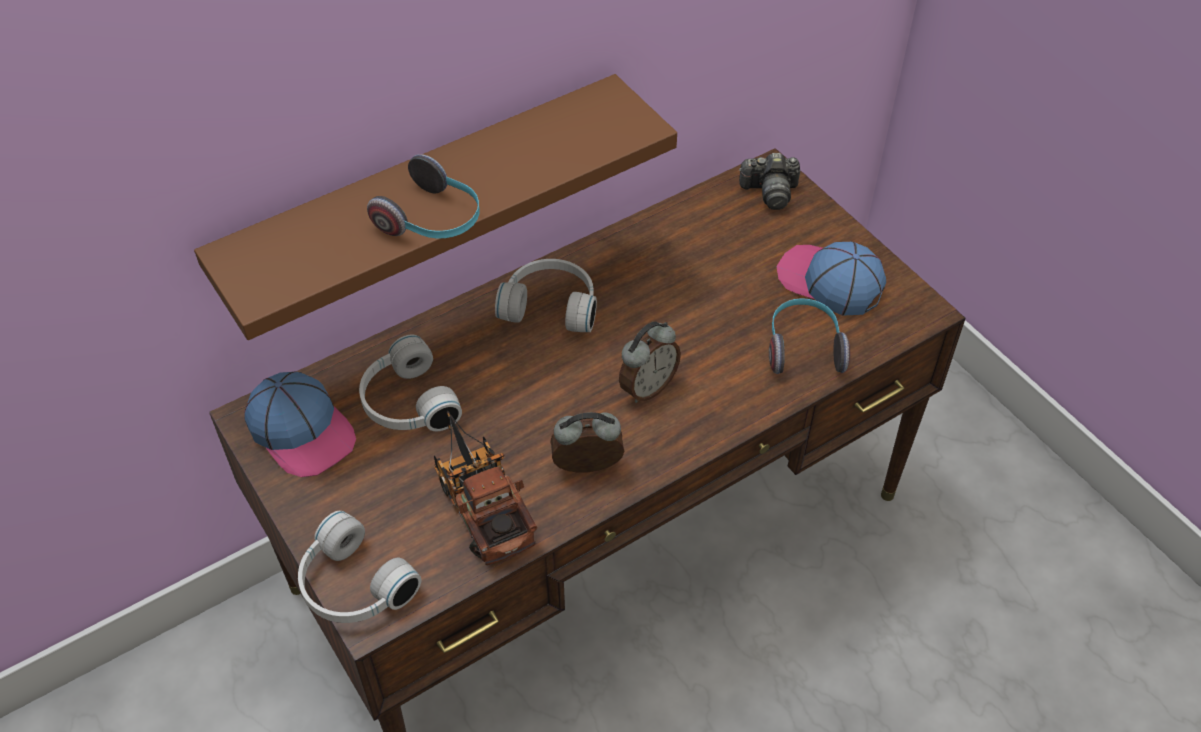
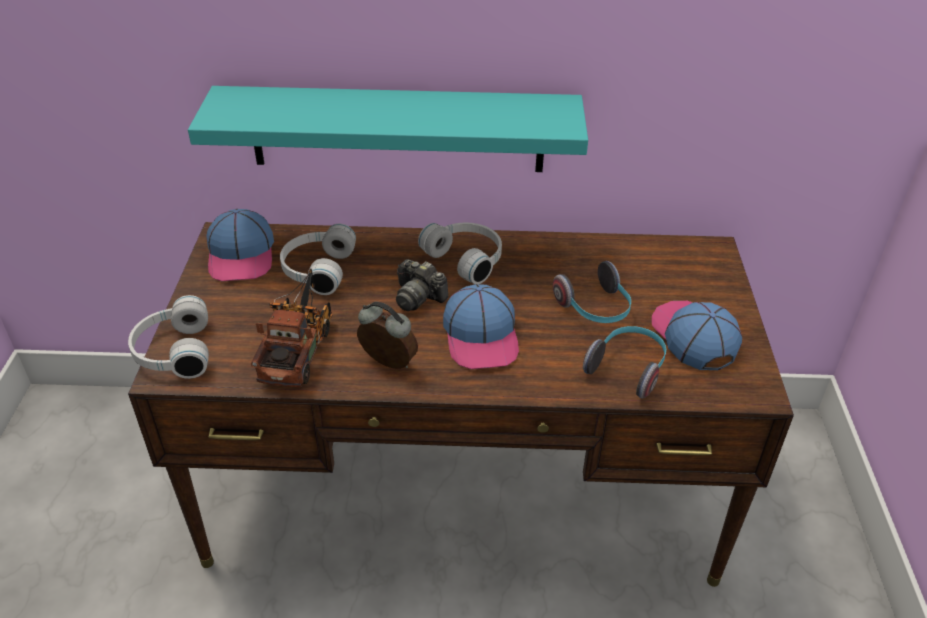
camera: 35 degrees right, 10 degrees down
brown shelf [194,74,677,340] -> turquoise shelf [188,86,588,172]
headphones [367,154,480,239] -> headphones moved to [553,261,631,323]
alarm clock [619,322,681,403] -> cap [443,284,519,369]
camera [739,153,800,210] -> camera moved to [396,259,448,311]

